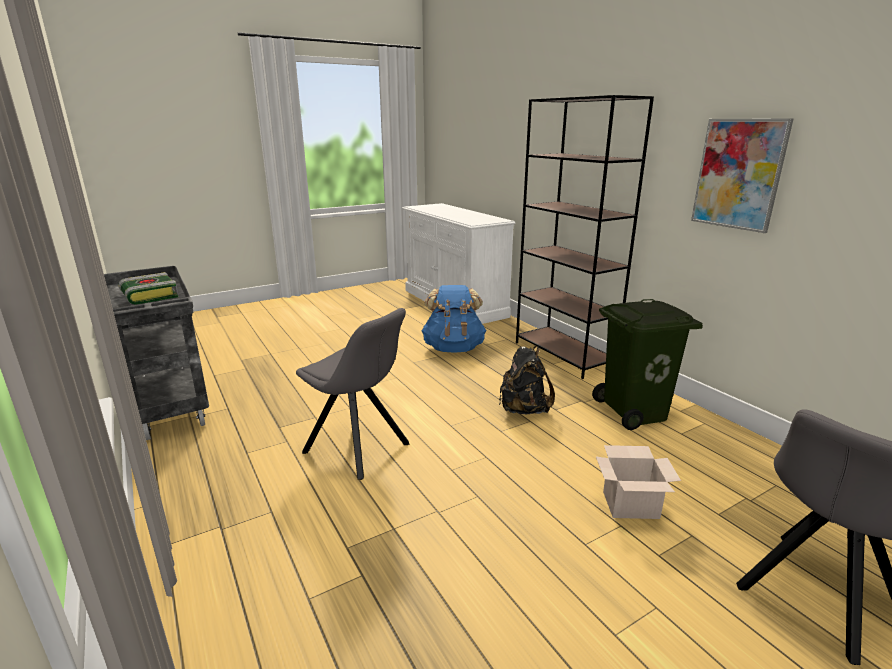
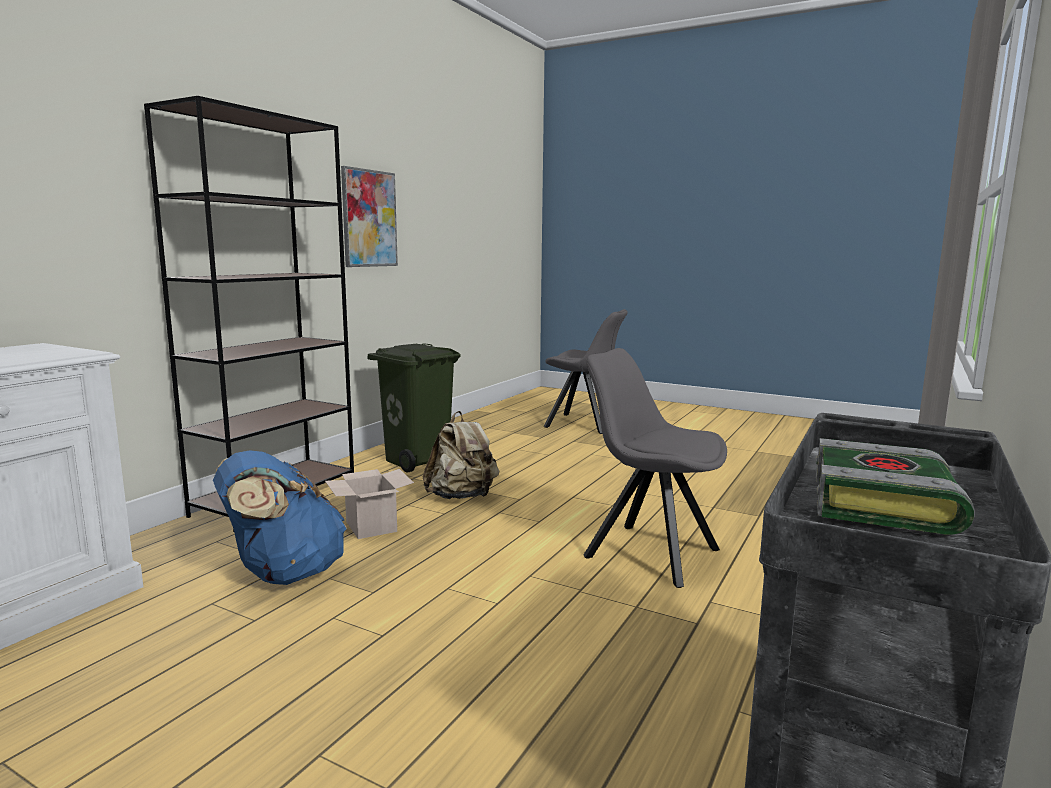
camera: 120 degrees left, 10 degrees down
grey chair [296,308,409,480] -> grey chair turned 60 degrees counterclockwise [584,348,727,588]
black backpack [499,346,555,414] -> beige backpack [423,411,499,499]
cardboard box [596,445,681,519] -> cardboard box moved to [325,469,414,539]

